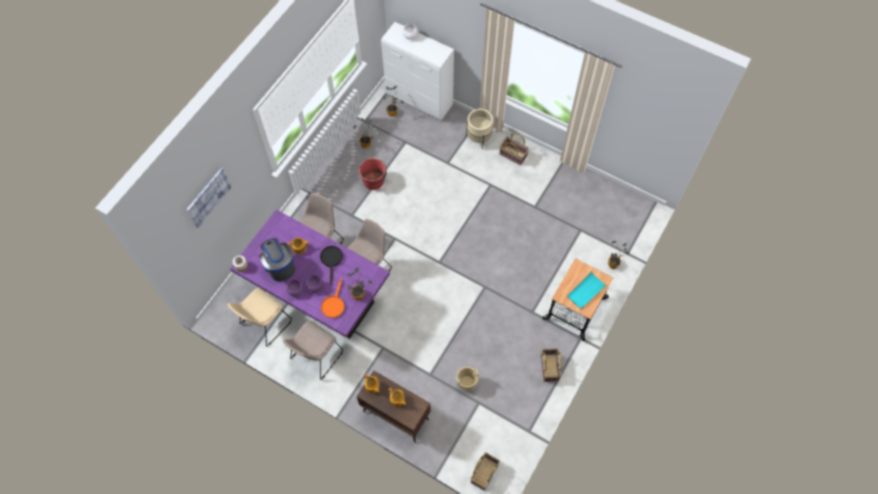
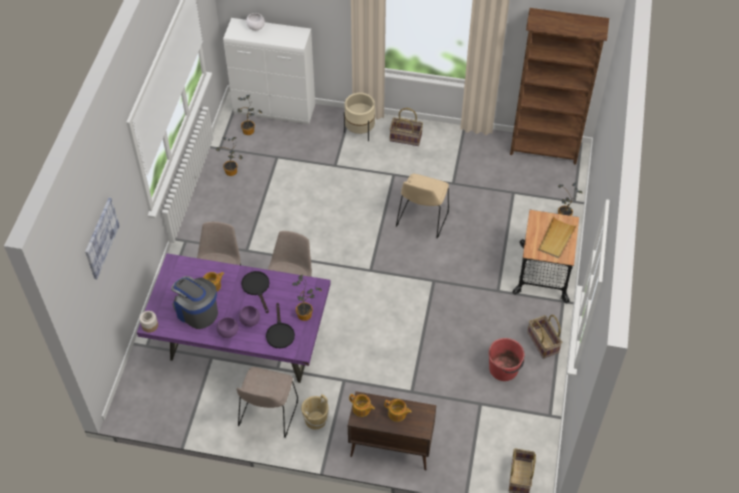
camera: 20 degrees left, 10 degrees down
beige chair [228,287,292,347] -> beige chair moved to [396,174,449,238]
orange frying pan [321,278,344,318] -> black frying pan [266,303,295,348]
red bucket [359,158,386,190] -> red bucket moved to [488,338,524,381]
beige bucket [456,367,479,392] -> beige bucket moved to [301,394,329,430]
turquoise tray [567,271,607,309] -> beige tray [538,216,577,258]
none -> brown bookcase [510,8,609,165]

